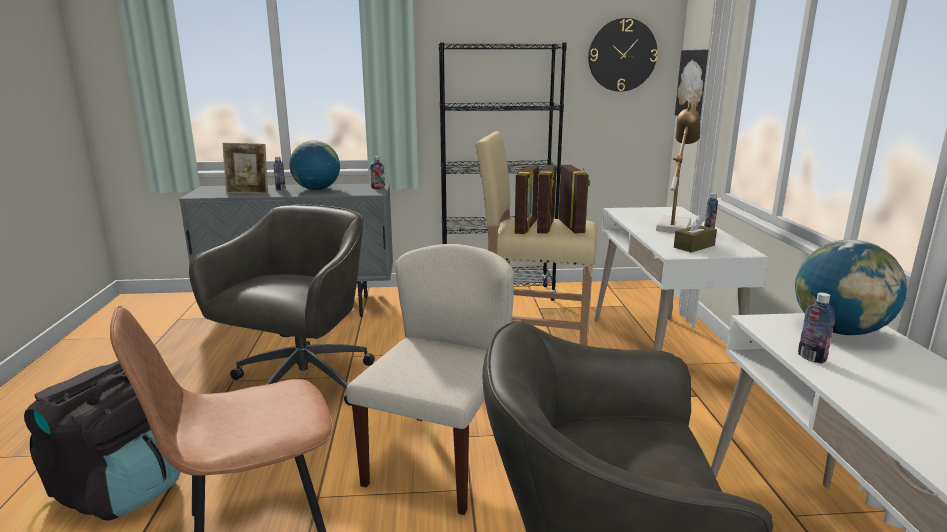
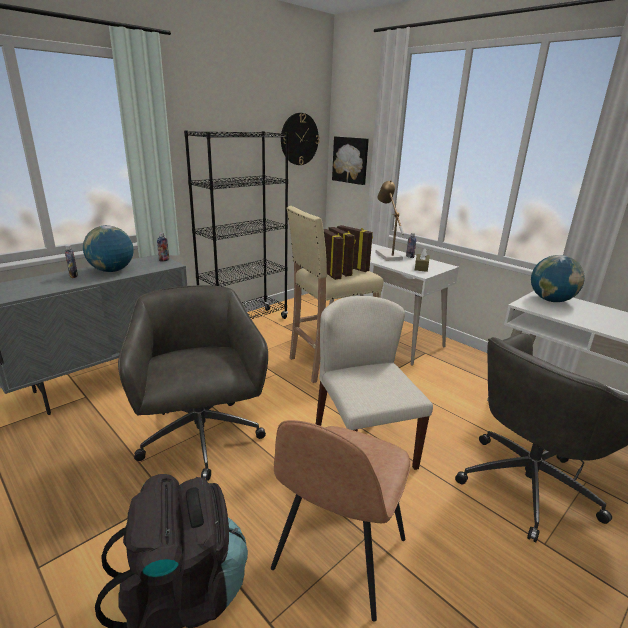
camera: 40 degrees left, 5 degrees up
picture frame [223,143,268,194] -> none
bottle [798,292,835,364] -> none

